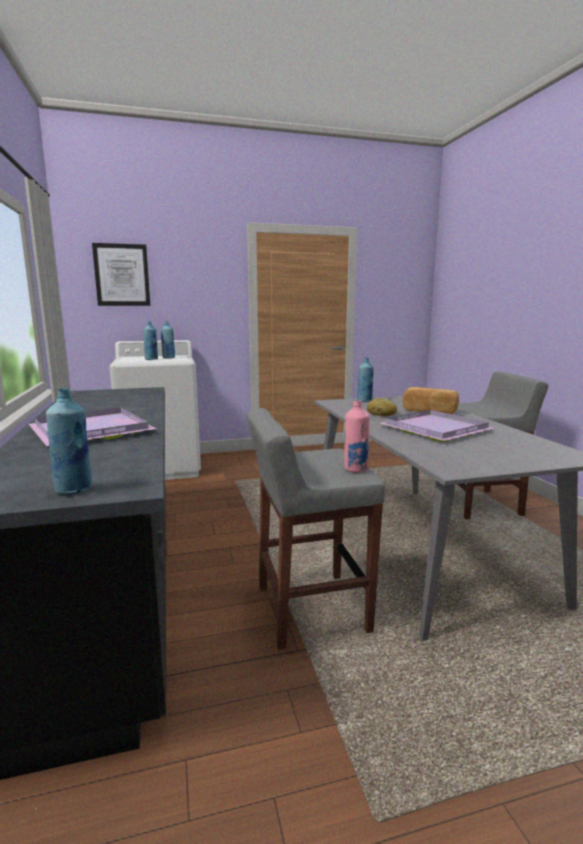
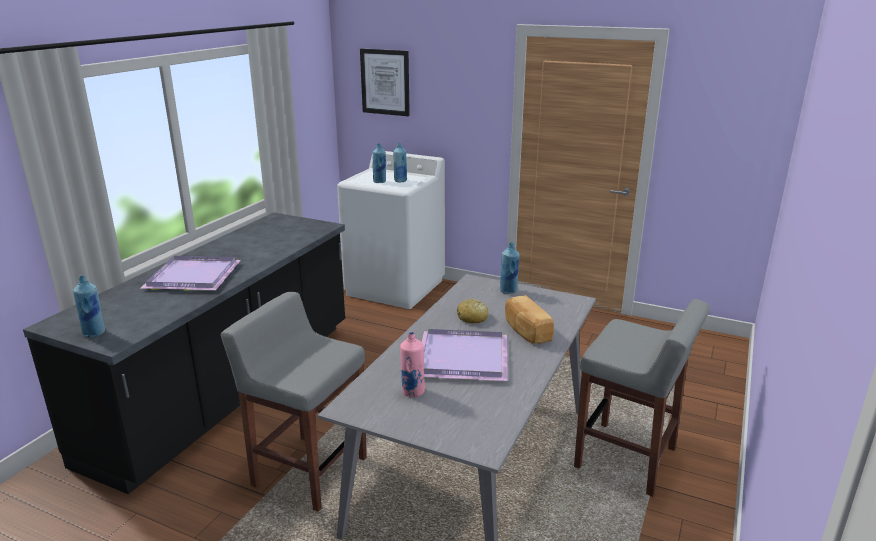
camera: 40 degrees right, 10 degrees up
pink bottle [344,400,370,473] -> pink bottle moved to [400,331,425,397]

